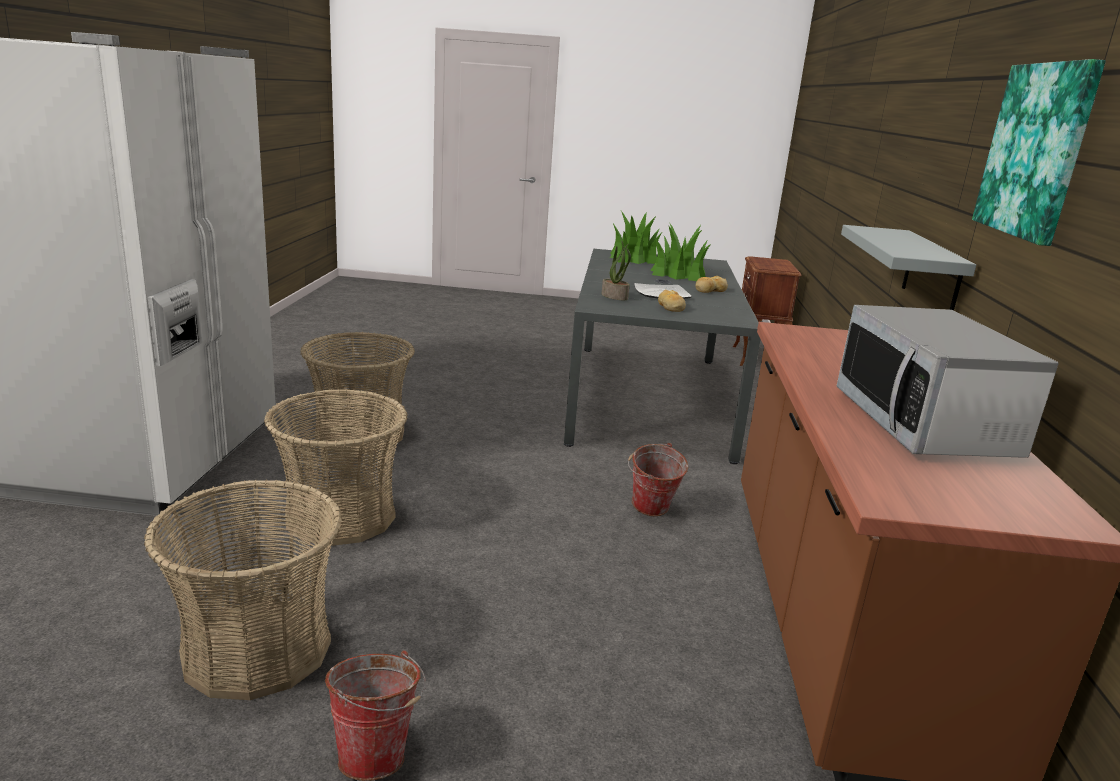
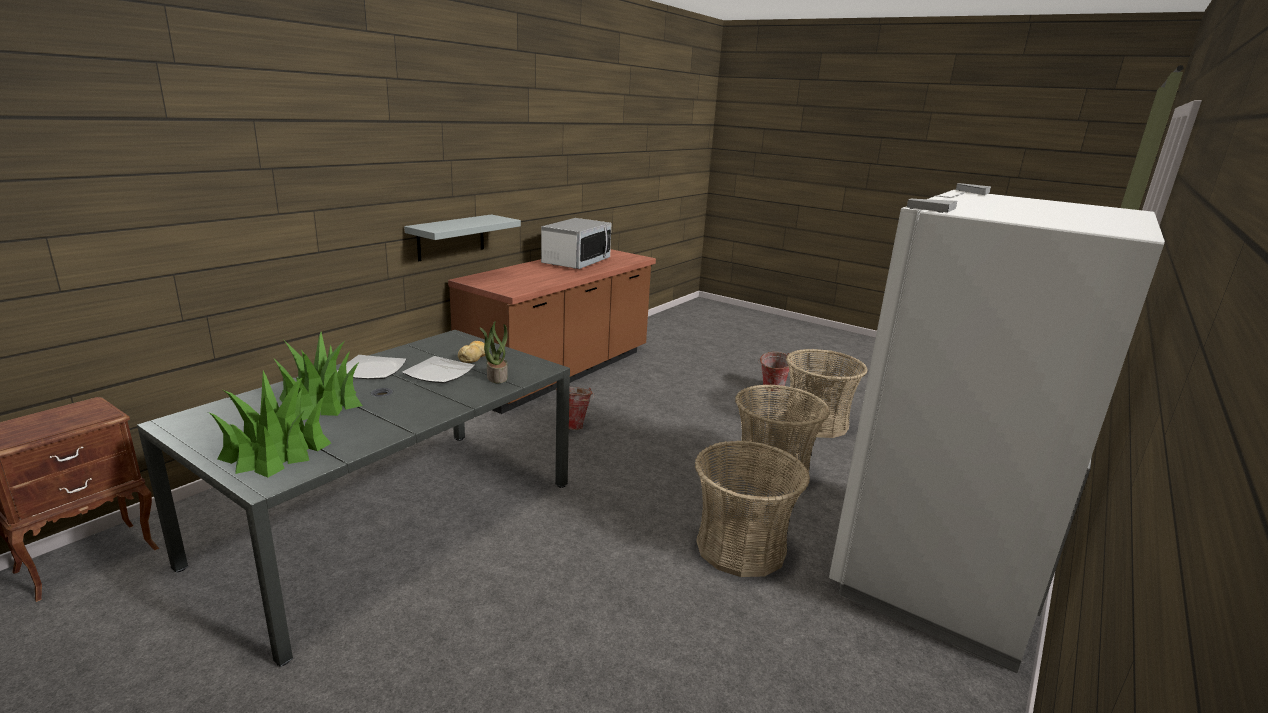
camera: 150 degrees left, 0 degrees up
bread [695,276,728,293] -> plate [337,355,406,379]
picture [972,59,1106,246] -> none

